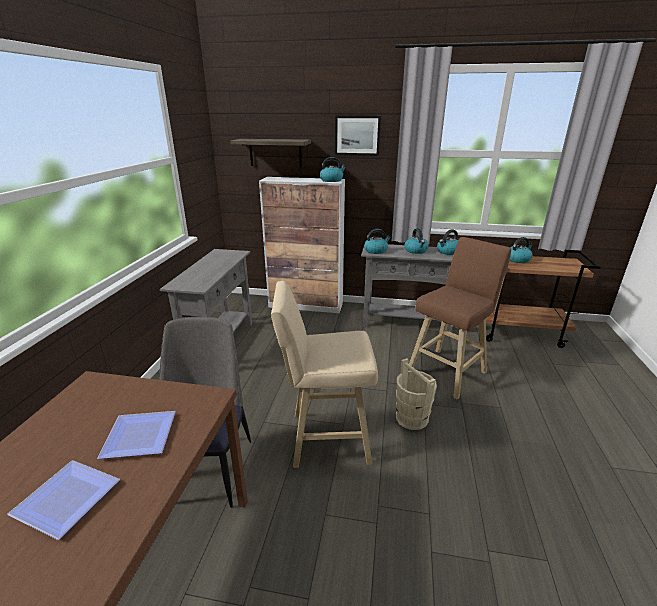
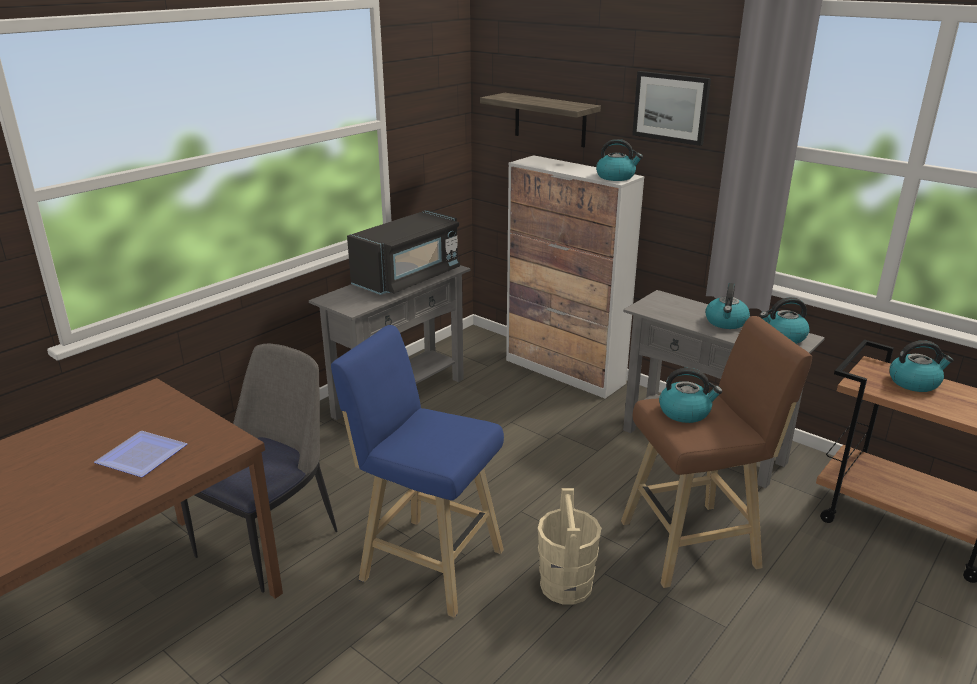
camera: 30 degrees right, 0 degrees up
plate [7,460,120,540] -> none
beige stool [271,281,378,468] -> blue stool [331,325,504,618]
kettle [364,229,391,254] -> kettle moved to [659,368,723,423]
none -> black microwave [347,210,460,295]

